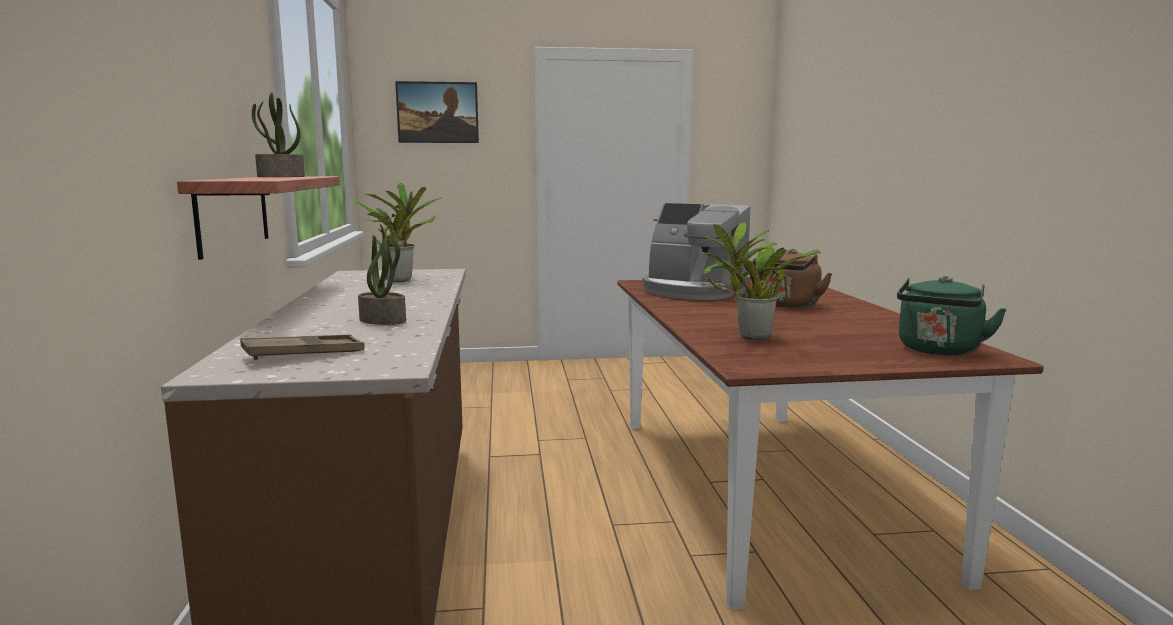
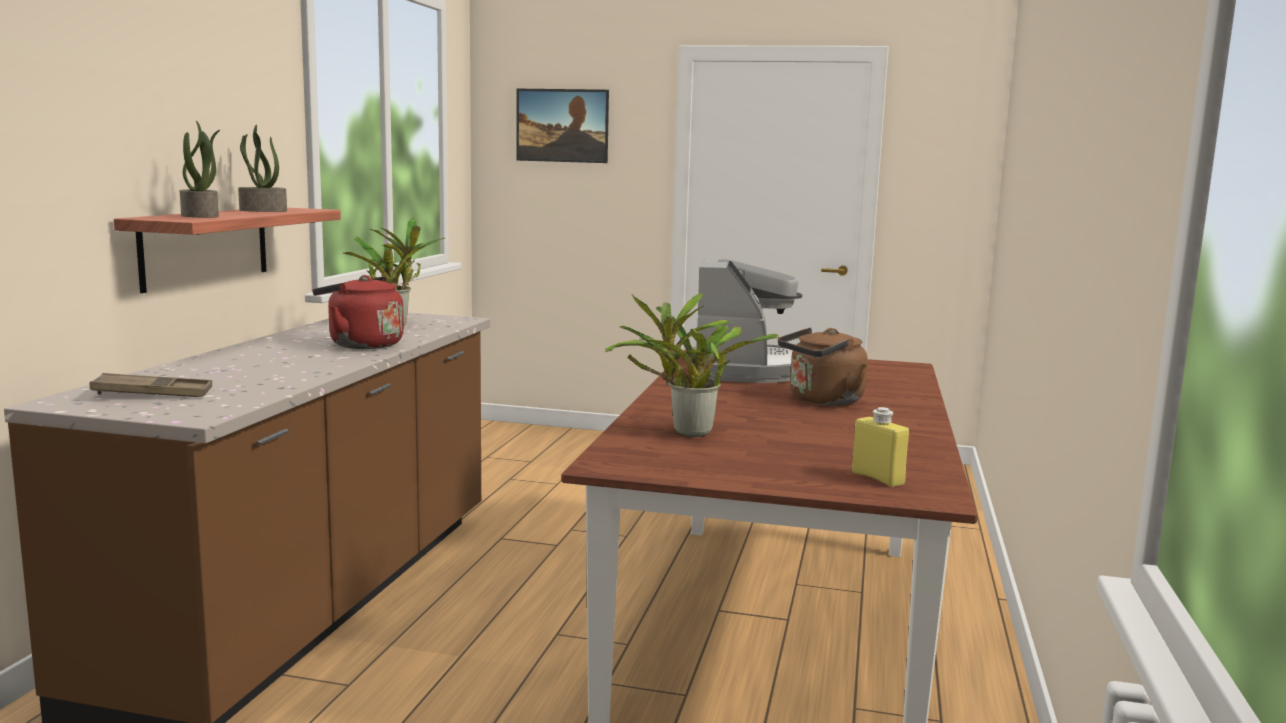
camera: 20 degrees right, 0 degrees up
potted plant [358,224,406,325] -> potted plant moved to [180,121,220,218]
coffee machine [643,203,750,300] -> coffee machine turned 135 degrees counterclockwise [695,256,802,383]
green kettle [897,276,1007,356] -> yellow bottle [852,407,909,487]
none -> red kettle [312,275,404,349]

